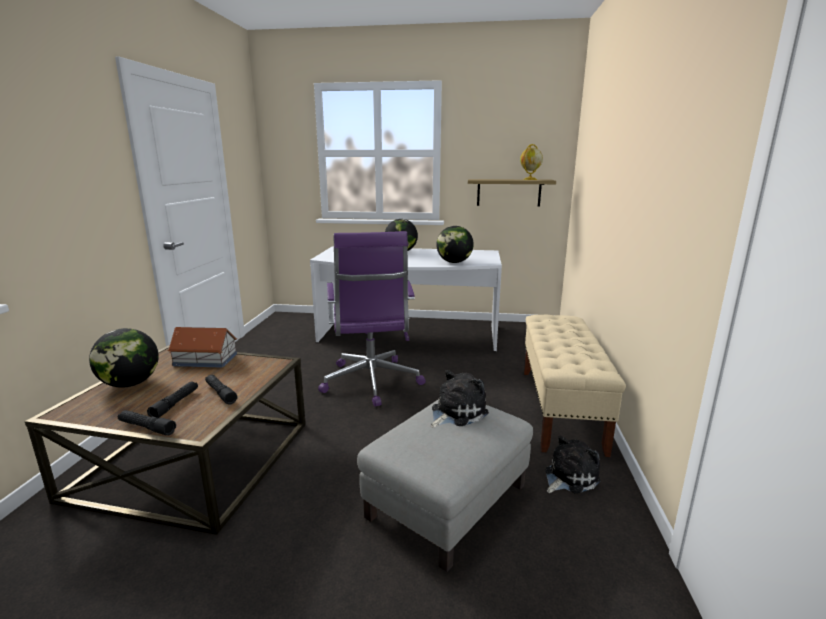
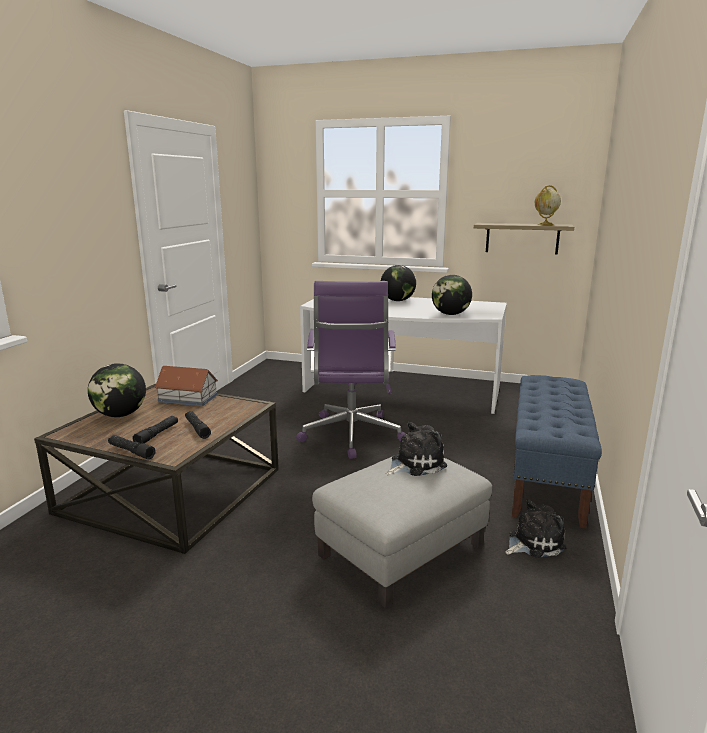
camera: 10 degrees right, 0 degrees up
beige bench [524,315,626,457] -> blue bench [512,375,602,529]

